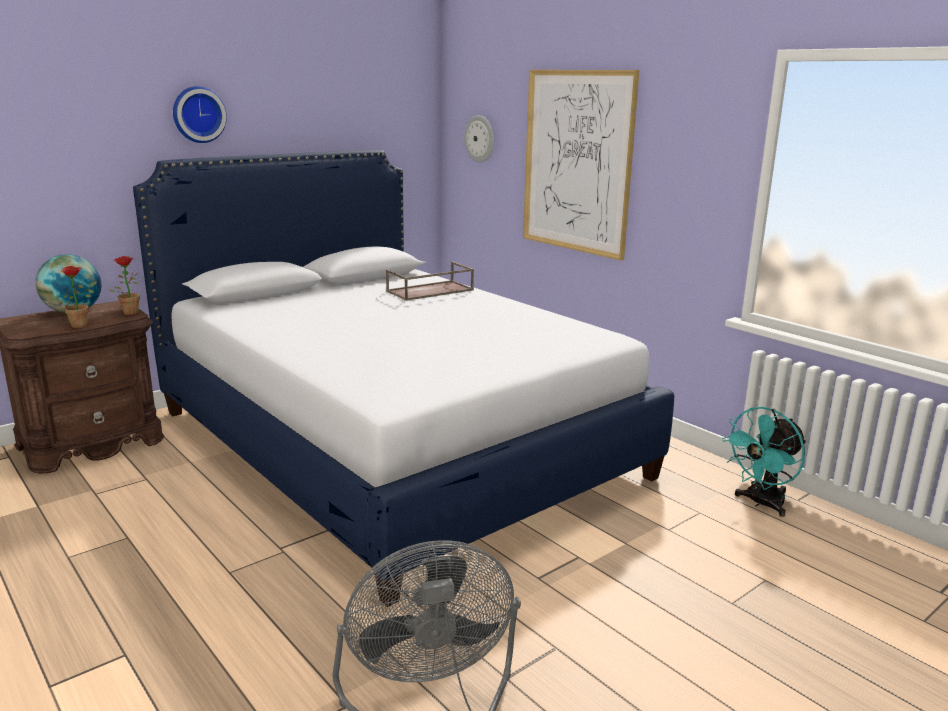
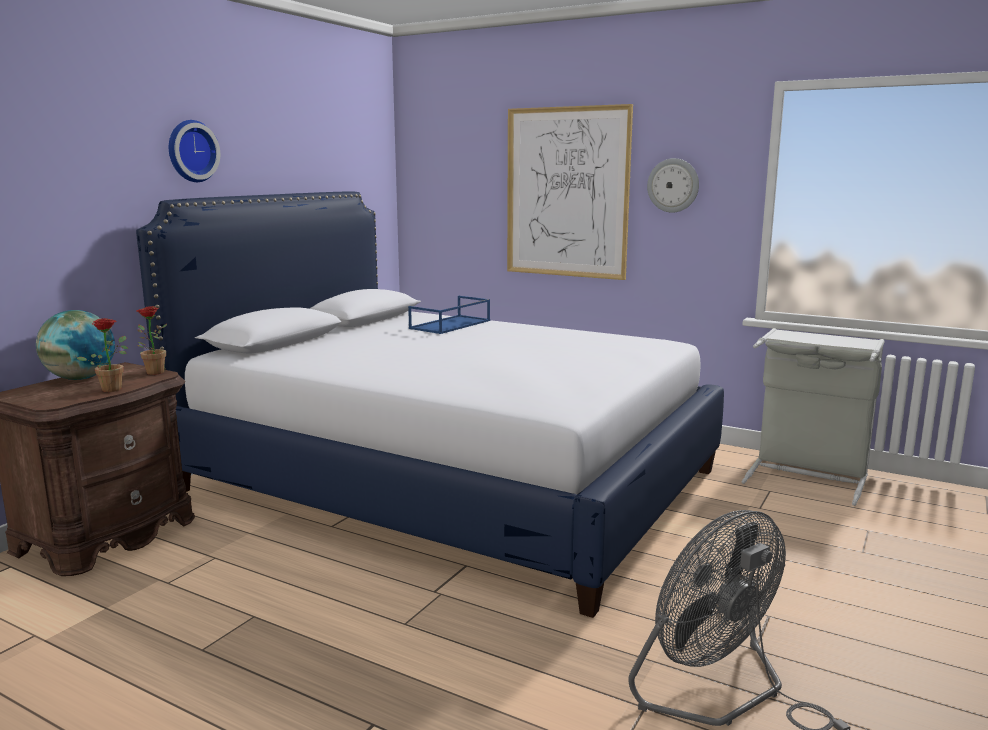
camera: 20 degrees left, 5 degrees down
brown tray [386,261,474,301] -> blue tray [408,296,490,334]
wall clock [464,115,494,163] -> wall clock moved to [647,158,699,213]
turquoise fan [722,406,806,517] -> grey laundry basket [742,328,885,506]

